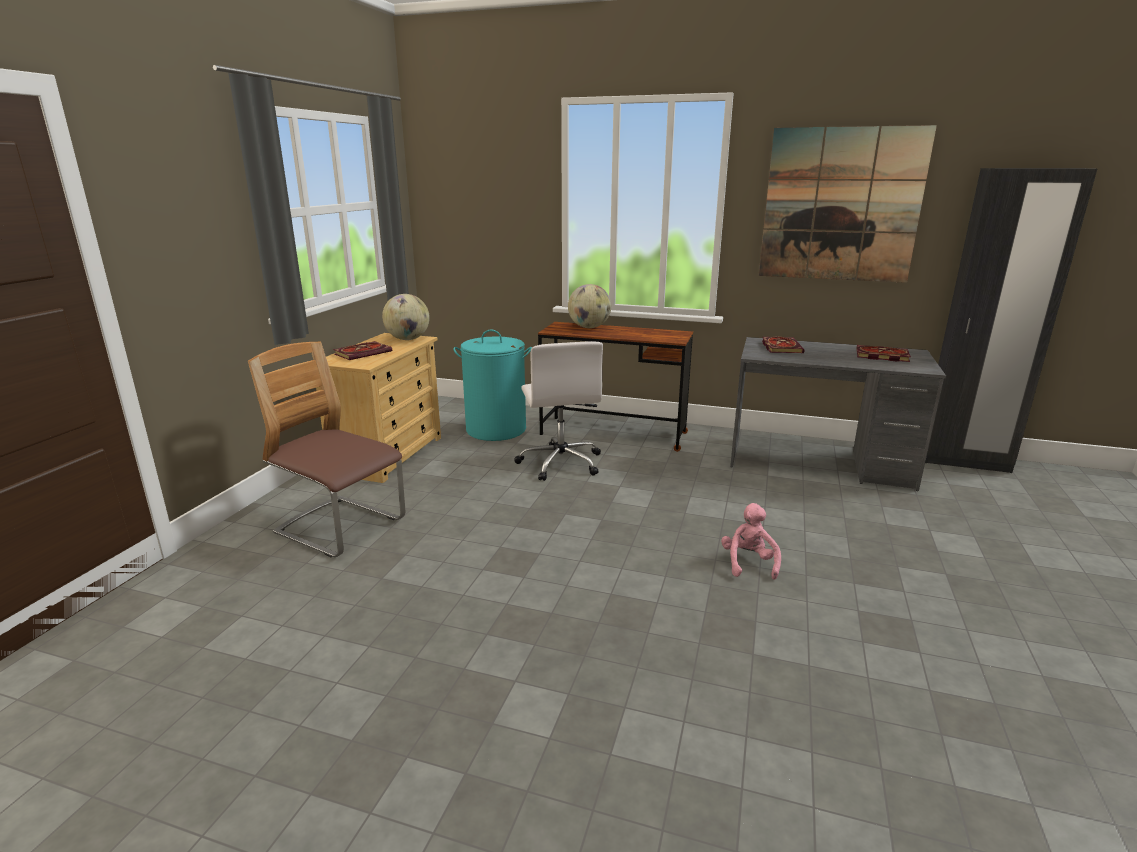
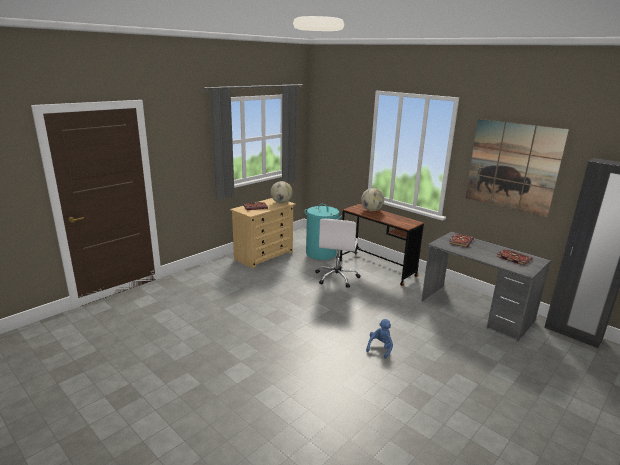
camera: 25 degrees right, 0 degrees up
chair [248,342,406,557] -> none
pink plush toy [721,503,781,580] -> blue plush toy [366,319,393,359]

